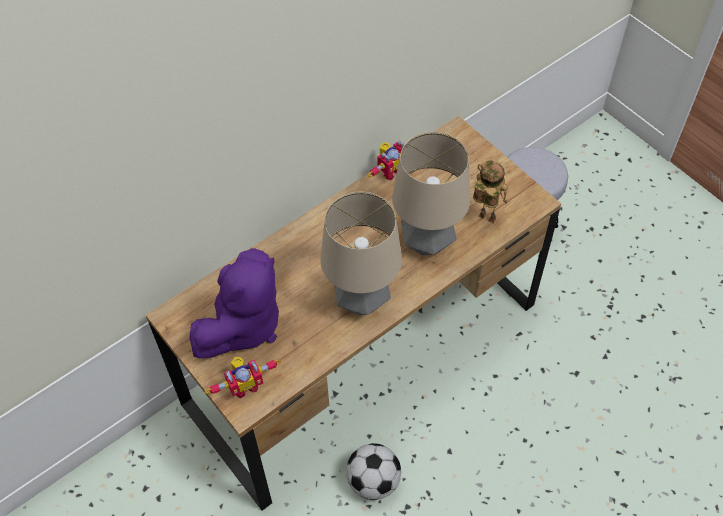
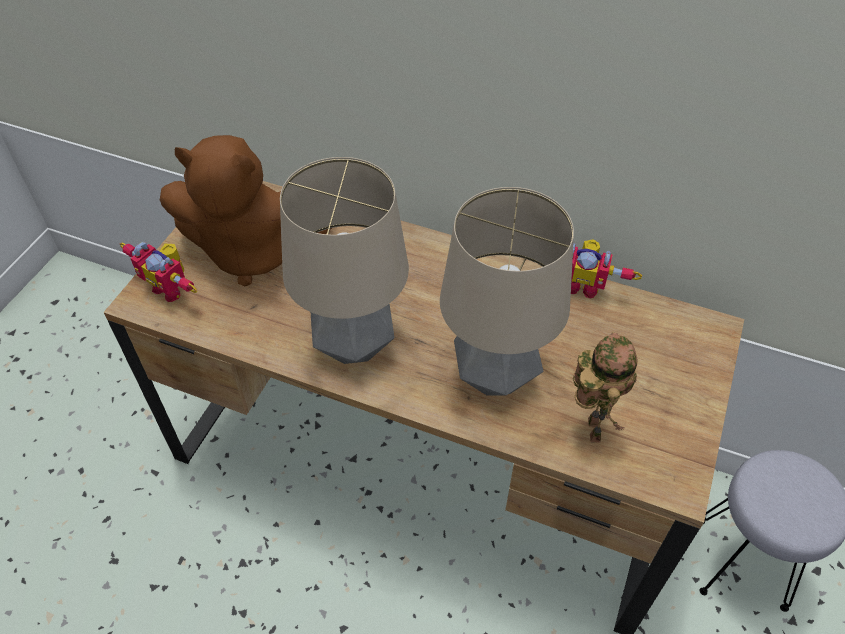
camera: 60 degrees right, 5 degrees down
purple plush toy [189,248,279,358] -> brown plush toy [160,135,332,286]
football [346,443,401,500] -> none

